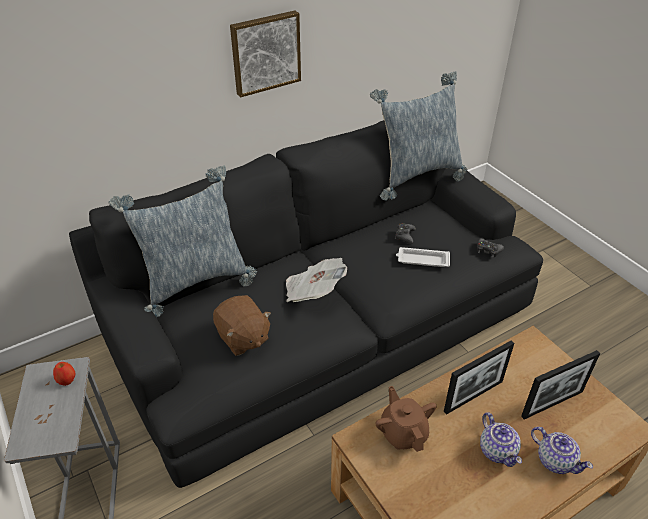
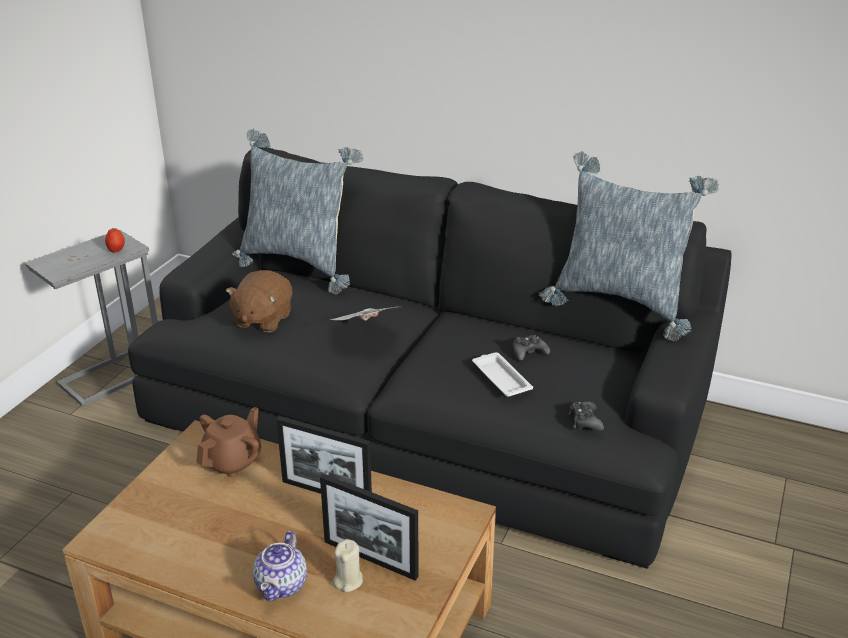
camera: 55 degrees right, 10 degrees down
picture [230,10,301,97] -> none
teapot [480,412,522,467] -> none
none -> beige candle [333,539,363,592]

